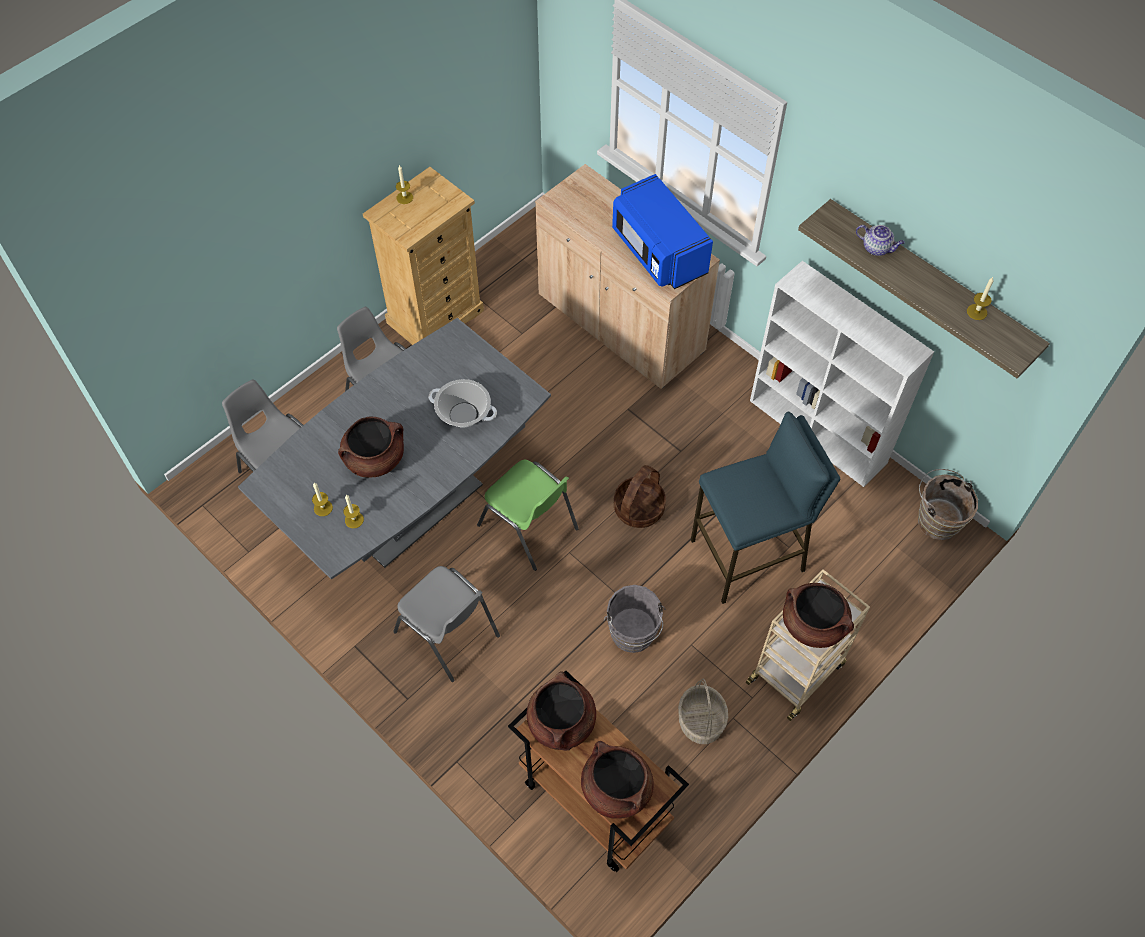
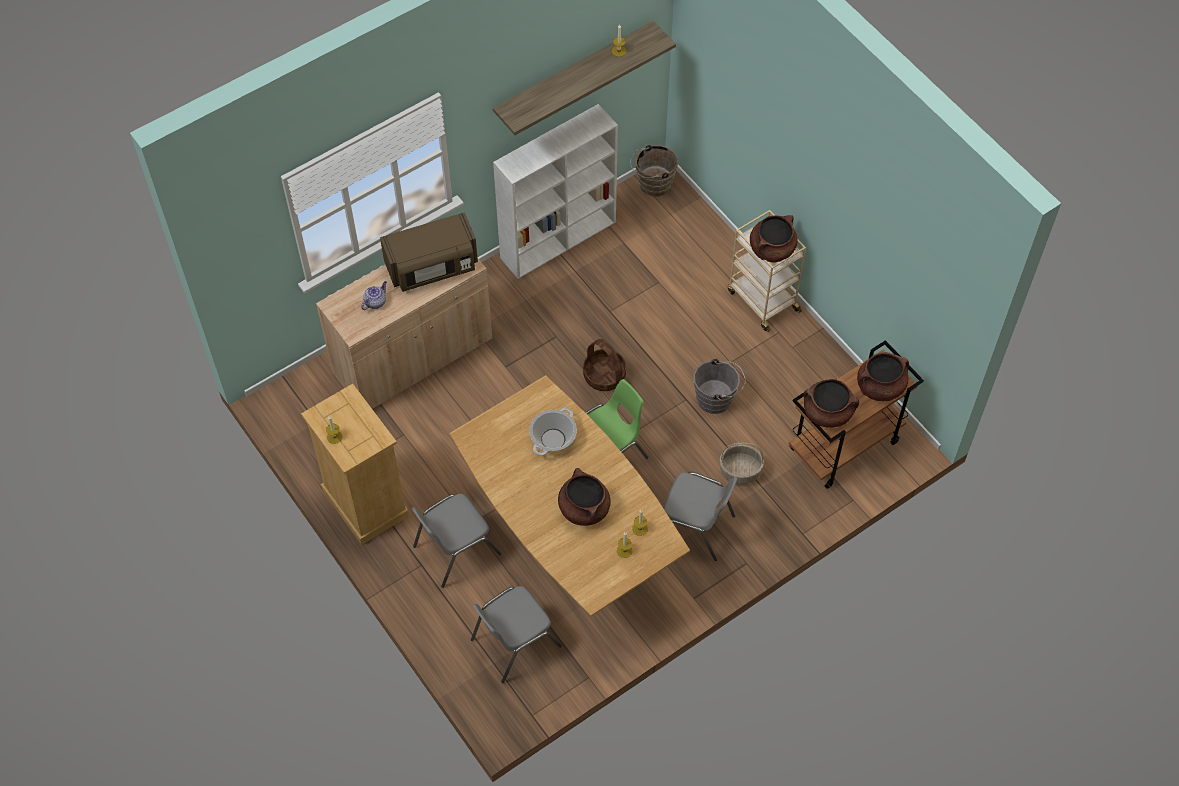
camera: 80 degrees left, 0 degrees up
grey dining table [238,318,551,579] -> brown dining table [449,375,690,616]
grey chair [393,566,500,682] -> grey chair turned 60 degrees clockwise [663,472,738,561]
blue microwave [612,174,713,289] -> brown microwave [380,212,478,292]
basket [678,679,728,744] -> basket moved to [719,443,764,484]
blue stool [691,412,840,604] -> none
teapot [856,225,905,256] -> teapot moved to [361,281,387,310]

